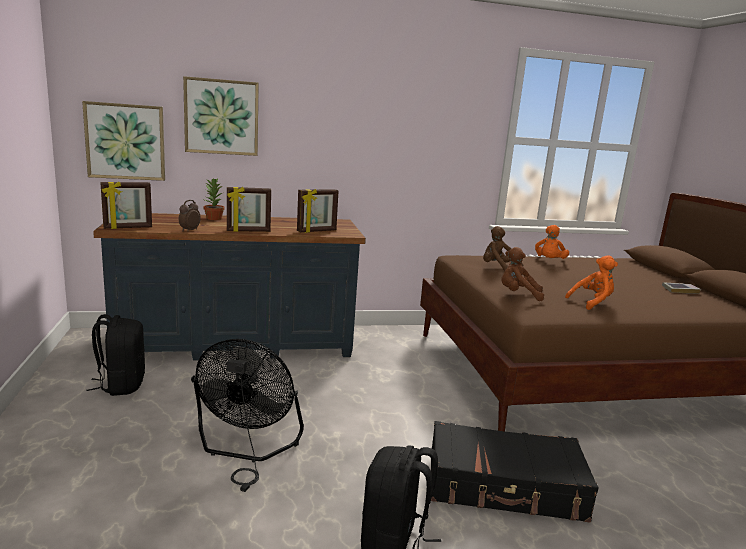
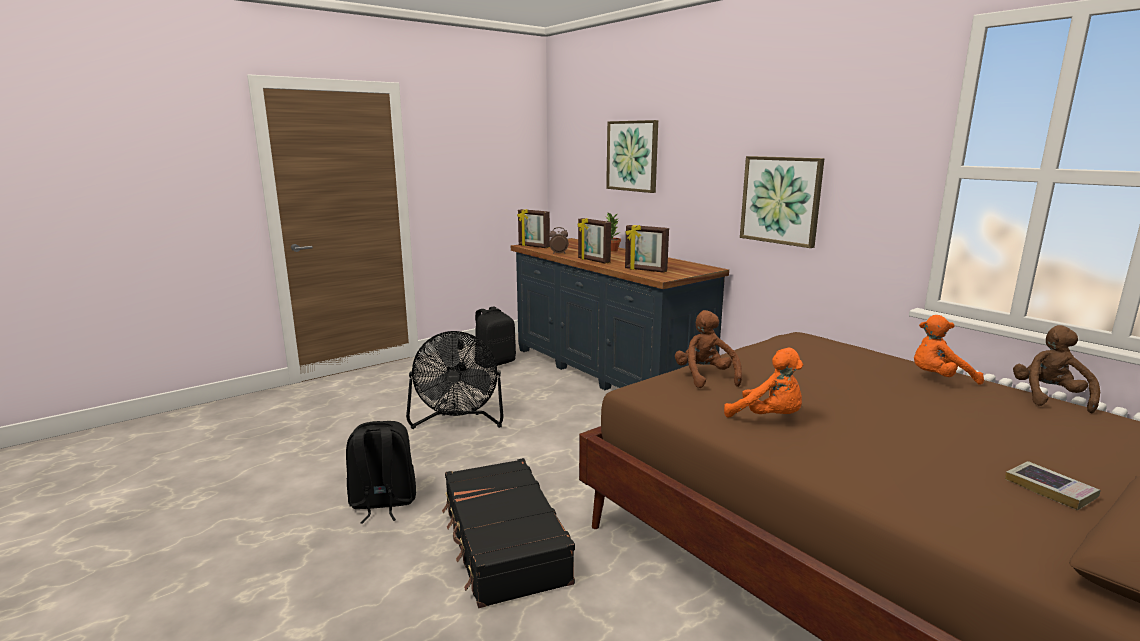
camera: 65 degrees right, 0 degrees up
picture [82,101,165,181] -> picture moved to [740,156,825,248]
black fan [191,339,304,492] -> black fan turned 105 degrees clockwise [406,331,503,429]
brown plush toy [483,226,523,272] -> brown plush toy moved to [1013,325,1100,413]

